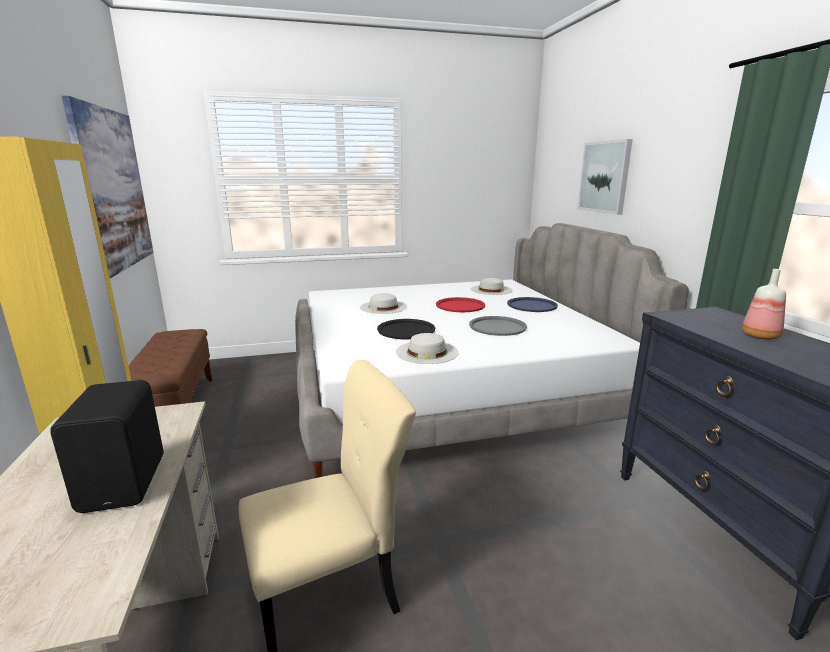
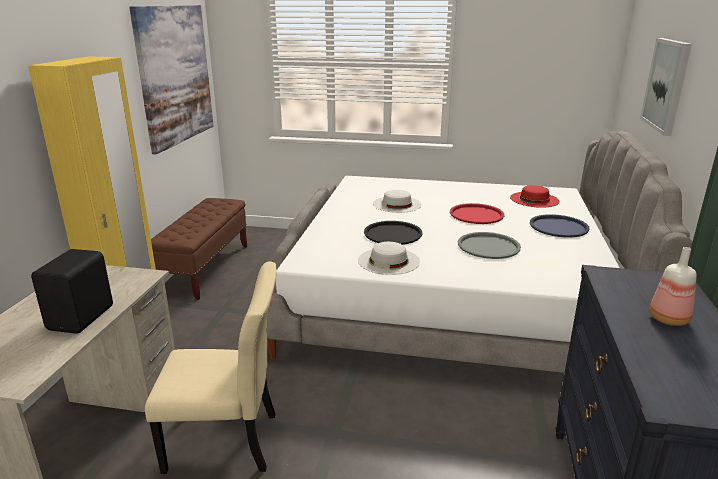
camera: 25 degrees right, 5 degrees up
white hat [471,278,512,295] -> red hat [510,185,559,208]

